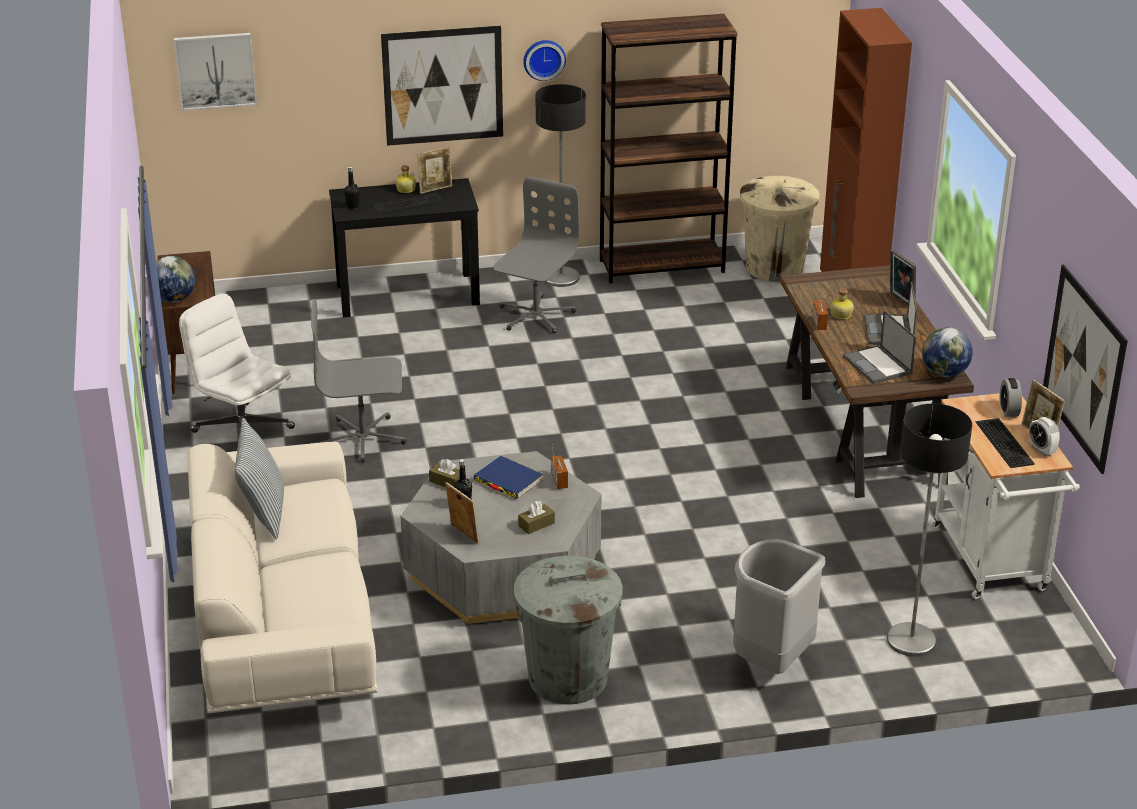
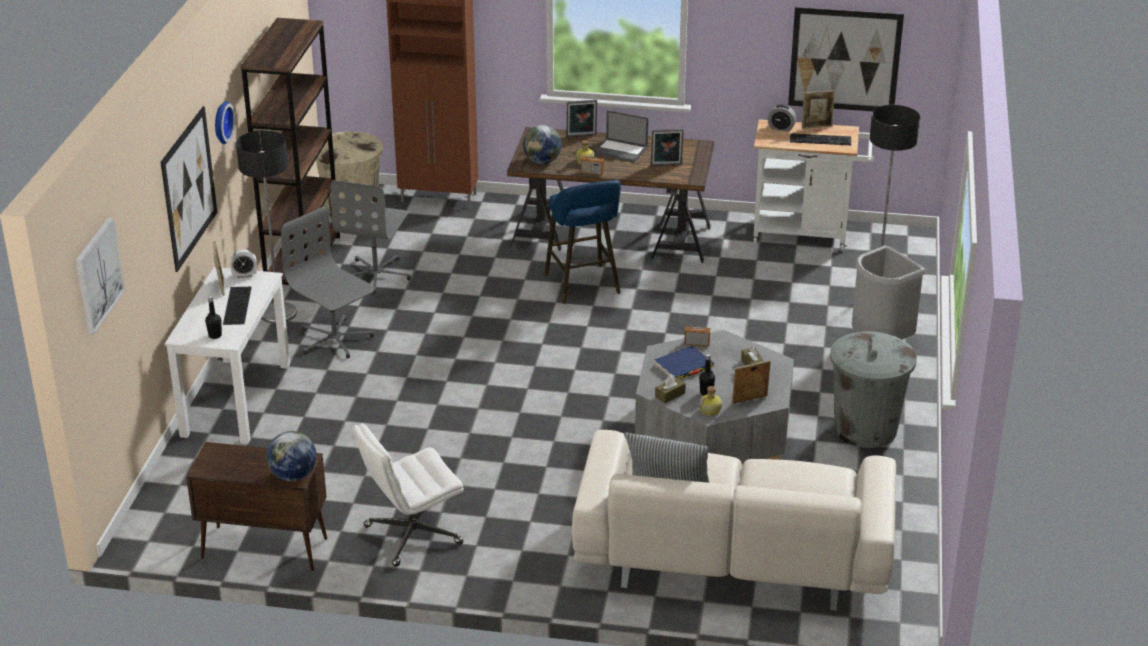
camera: 70 degrees left, 0 degrees up
grey office chair [311,299,406,463] -> grey office chair moved to [331,180,411,294]
black desk [329,178,480,318] -> white desk [165,267,290,444]
bottle [395,165,416,193] -> bottle moved to [699,386,722,416]
laptop [843,310,916,384] -> picture frame [651,129,684,166]
globe [922,327,973,377] -> globe moved to [523,125,562,164]
alarm clock [1029,417,1060,456] -> alarm clock moved to [230,249,257,278]
none -> blue stool [544,180,621,304]

